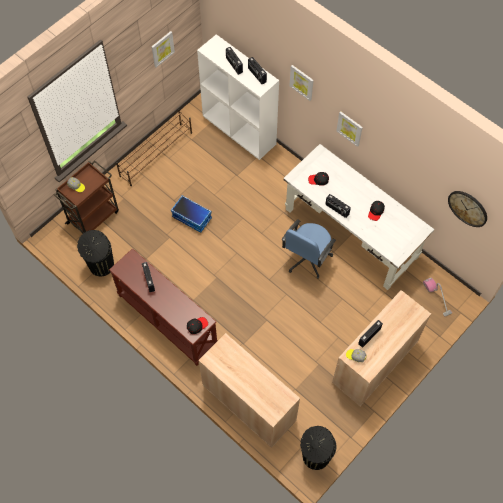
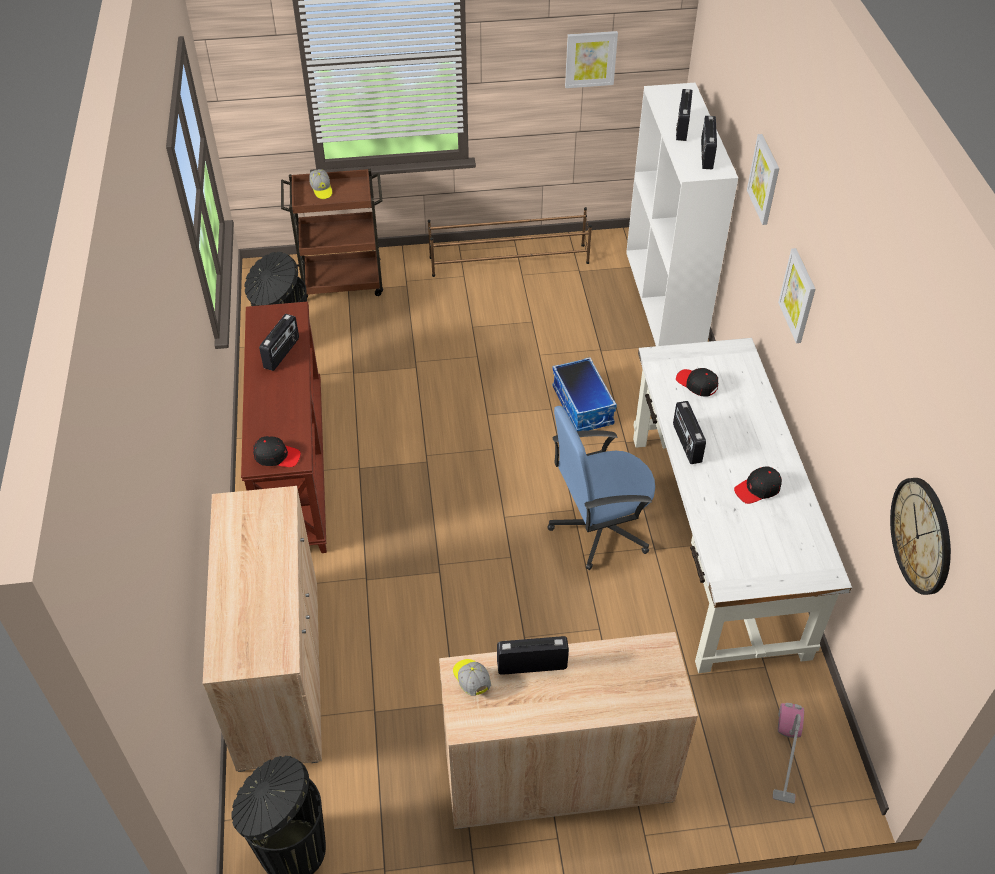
camera: 40 degrees right, 15 degrees down
storage box [171,195,212,233] -> storage box moved to [553,357,617,431]

